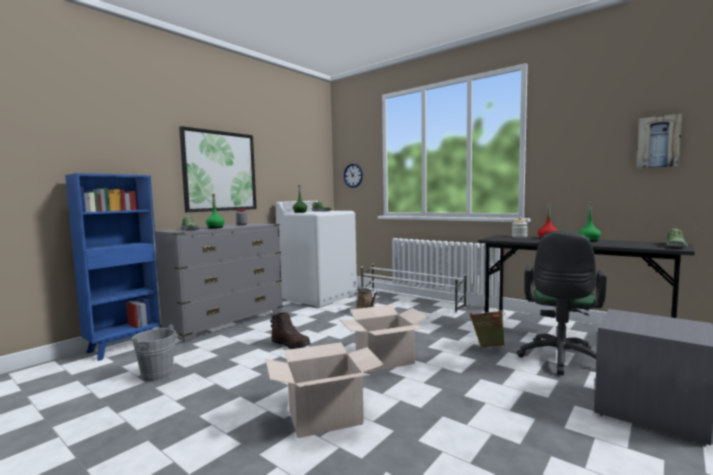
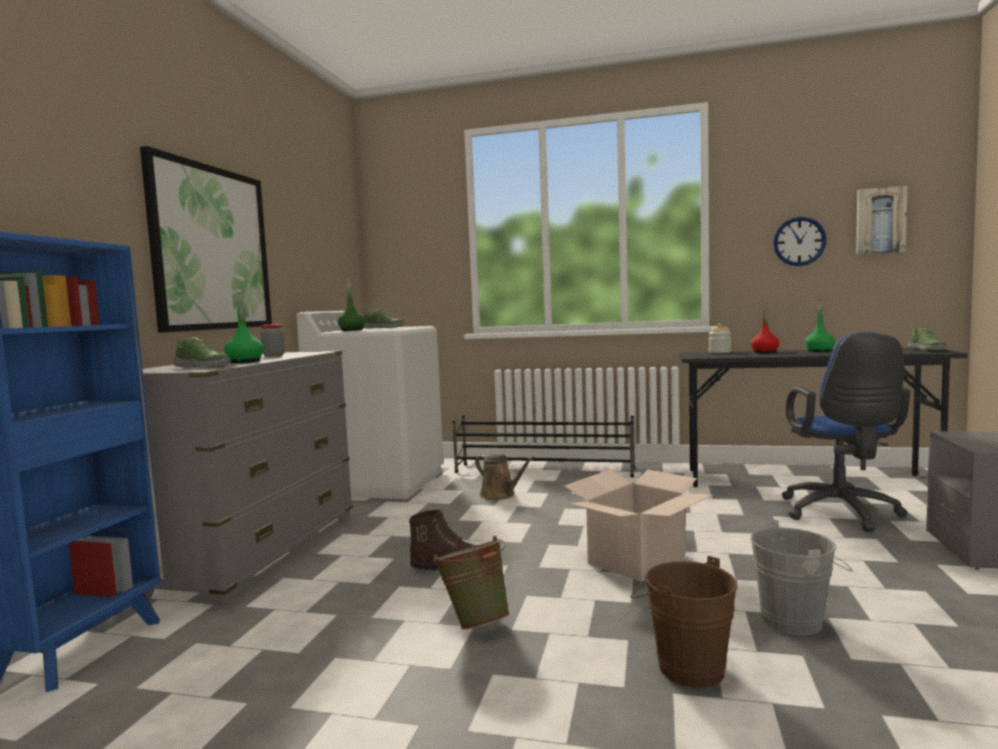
camera: 25 degrees left, 0 degrees up
grey bucket [132,325,183,382] -> grey bucket moved to [750,520,852,635]
cardboard box [265,342,384,438] -> brown bucket [631,556,737,688]
wall clock [344,163,363,188] -> wall clock moved to [773,217,827,266]
white shoe rack [361,264,466,314] -> black shoe rack [452,415,635,477]
green bucket [470,310,505,348] -> green bucket moved to [433,536,510,629]
green office chair [517,231,607,375] -> blue office chair [781,332,910,532]

